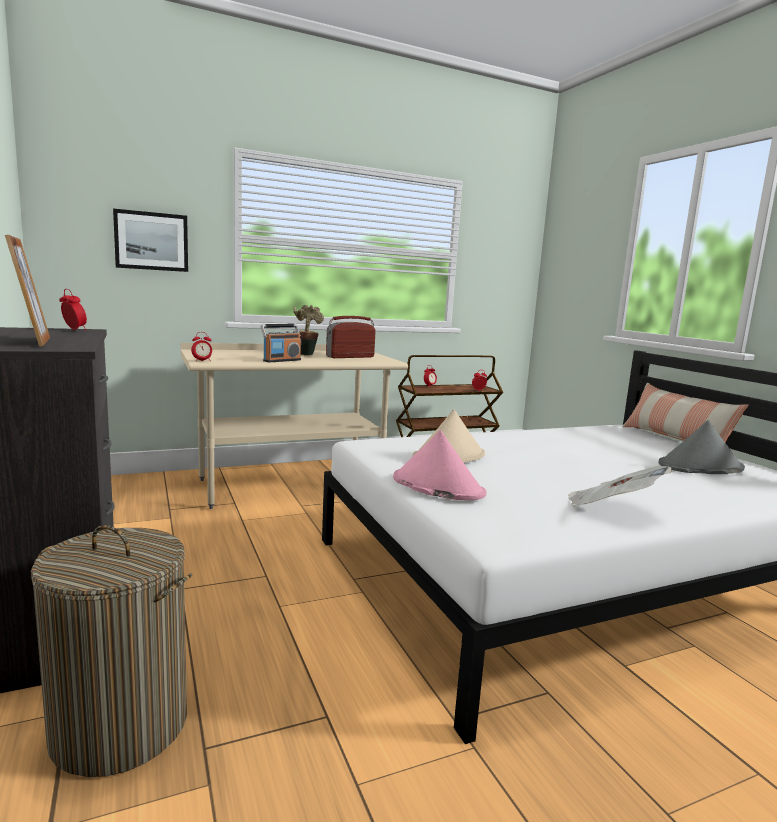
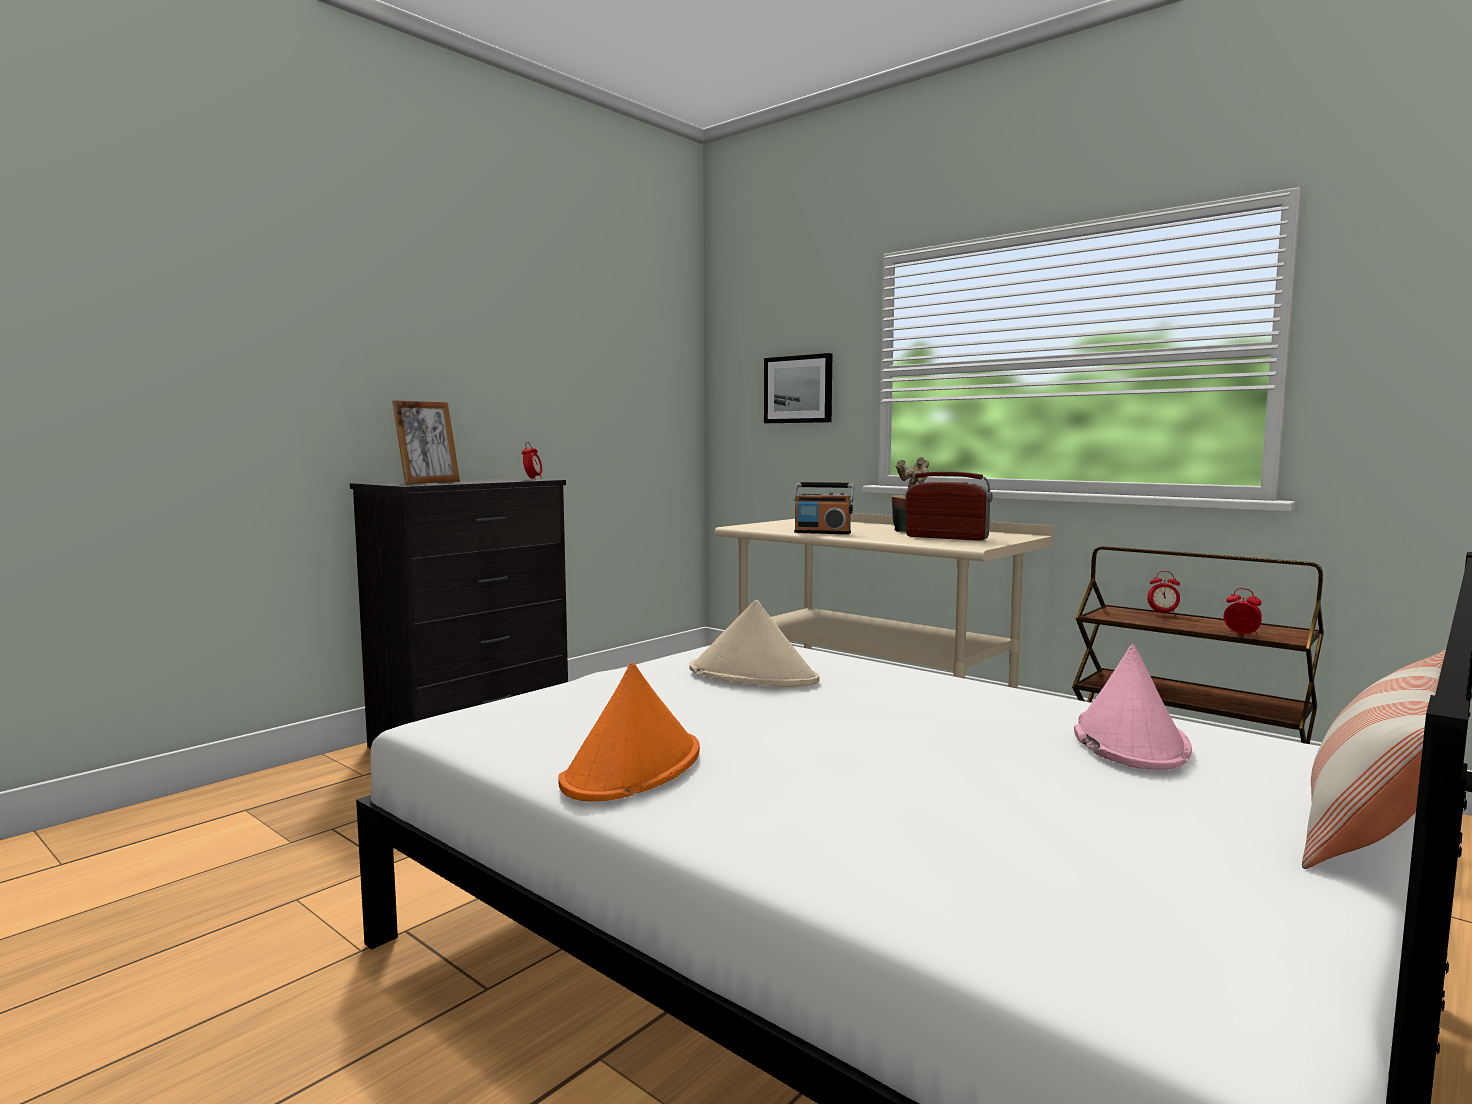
camera: 65 degrees right, 5 degrees down
laundry basket [31,525,192,777] -> none
alarm clock [191,332,212,361] -> none
pink hat [393,430,486,500] -> pink hat moved to [1074,644,1192,770]
newspaper [568,466,672,507] -> orange hat [558,663,700,801]
grey hat [659,420,745,474] -> none

